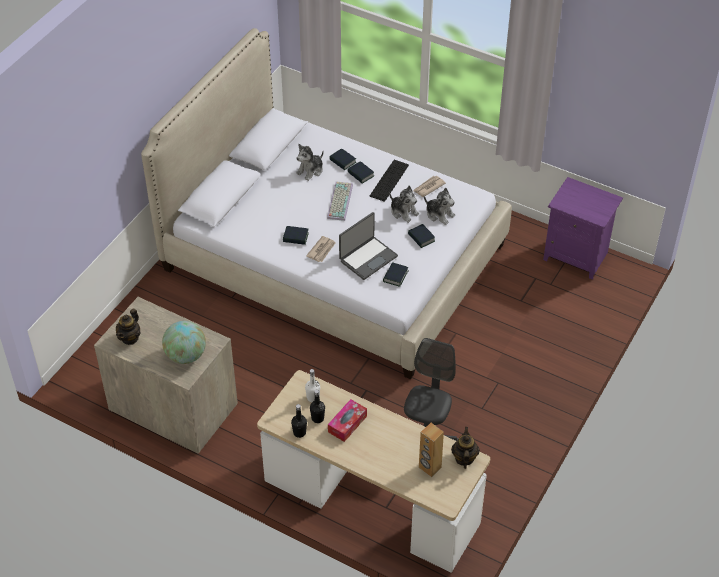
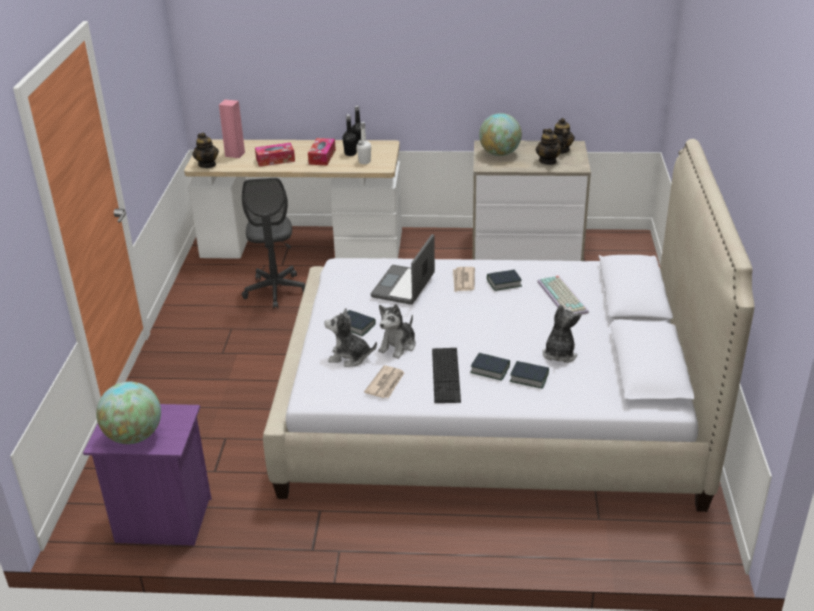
camera: 155 degrees right, 15 degrees down
keyboard [327,181,353,221] -> keyboard moved to [537,276,589,315]
book [383,262,408,287] -> none
plush toy [389,186,419,223] -> plush toy turned 75 degrees counterclockwise [378,304,416,359]
brown speaker [419,423,444,477] -> pink speaker [219,99,245,158]
none -> globe [96,382,161,444]
none -> tissue box [255,143,295,167]
none -> teapot [536,128,562,165]

